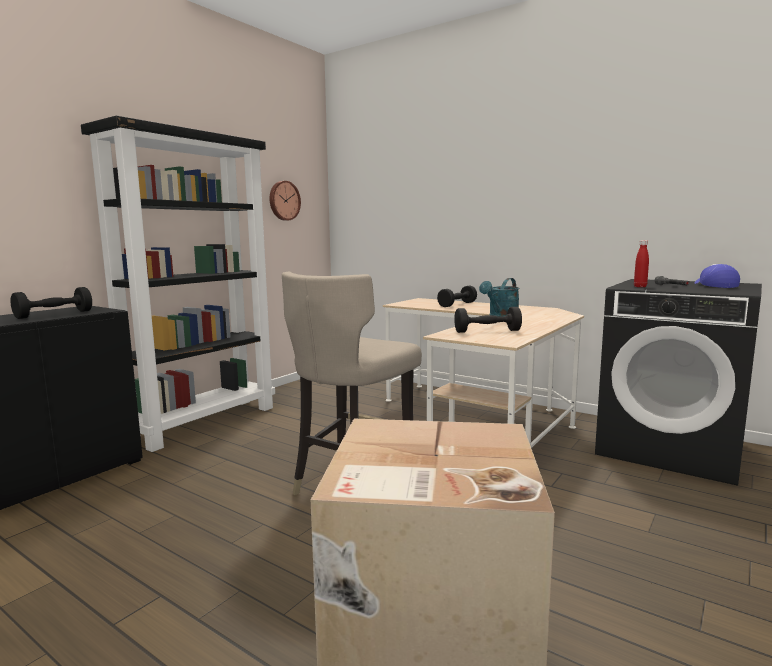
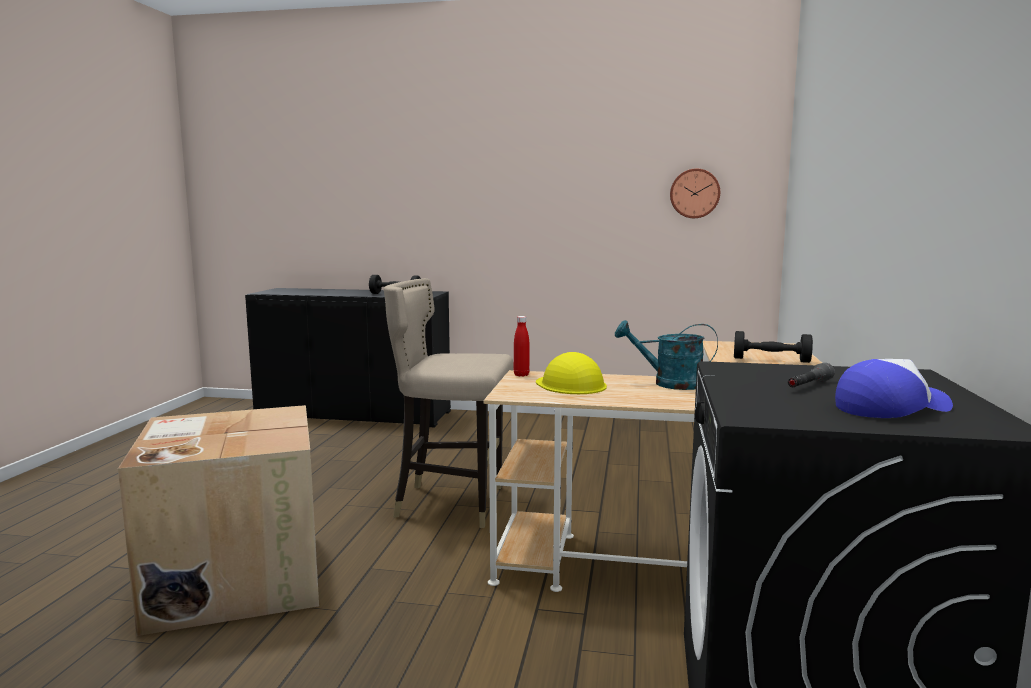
camera: 65 degrees right, 0 degrees up
black bookcase [81,115,275,452] -> none
black dumbbell [454,307,522,333] -> yellow hard hat [536,352,607,394]
red bottle [634,240,649,287] -> red bottle moved to [514,316,530,376]

